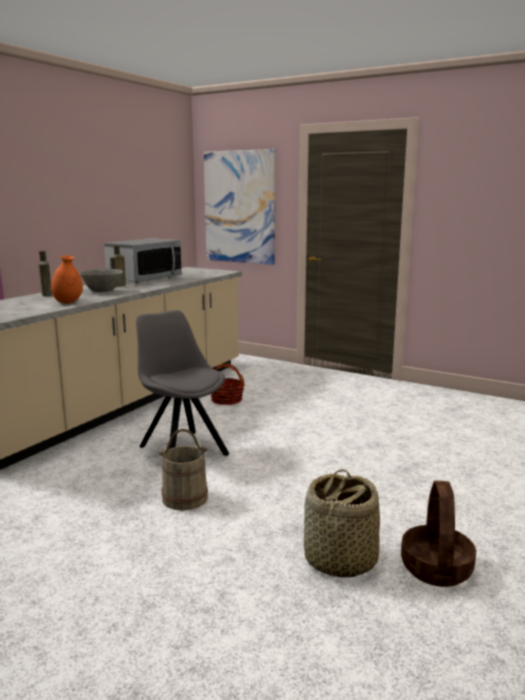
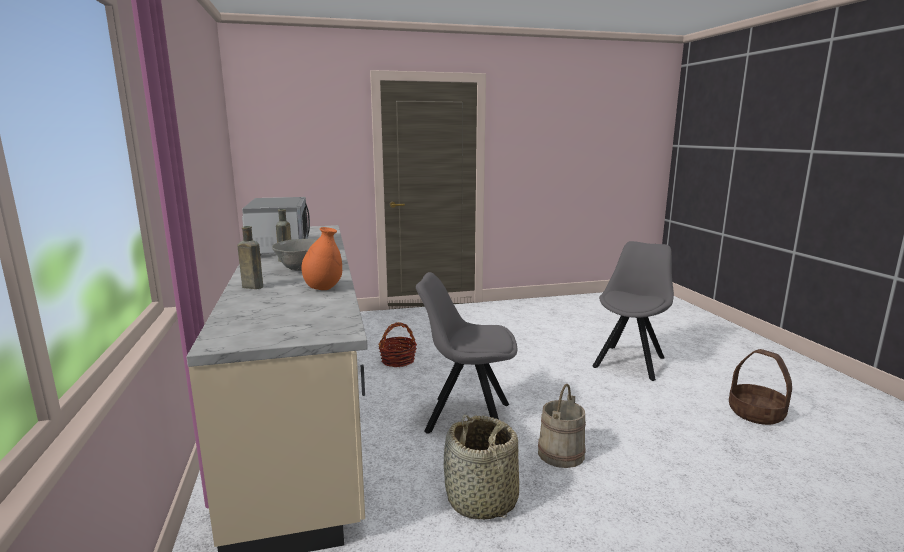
camera: 45 degrees left, 0 degrees up
picture [204,149,276,265] -> none
basket [304,469,380,577] -> basket moved to [444,415,519,520]
none -> grey chair [593,241,674,381]

